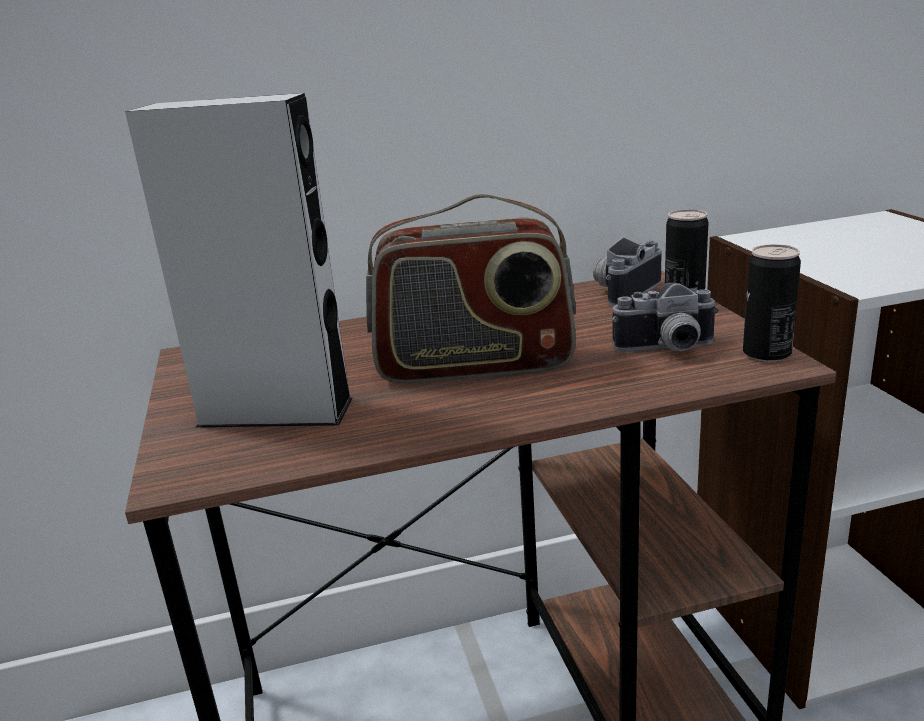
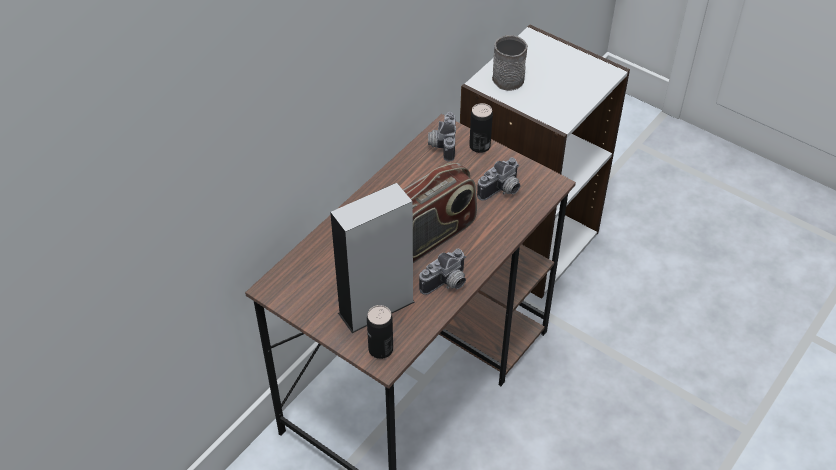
camera: 40 degrees left, 25 degrees up
can [743,244,801,362] -> can moved to [367,305,393,359]
none -> camera [419,249,466,295]
none -> grey mug [492,35,528,91]

